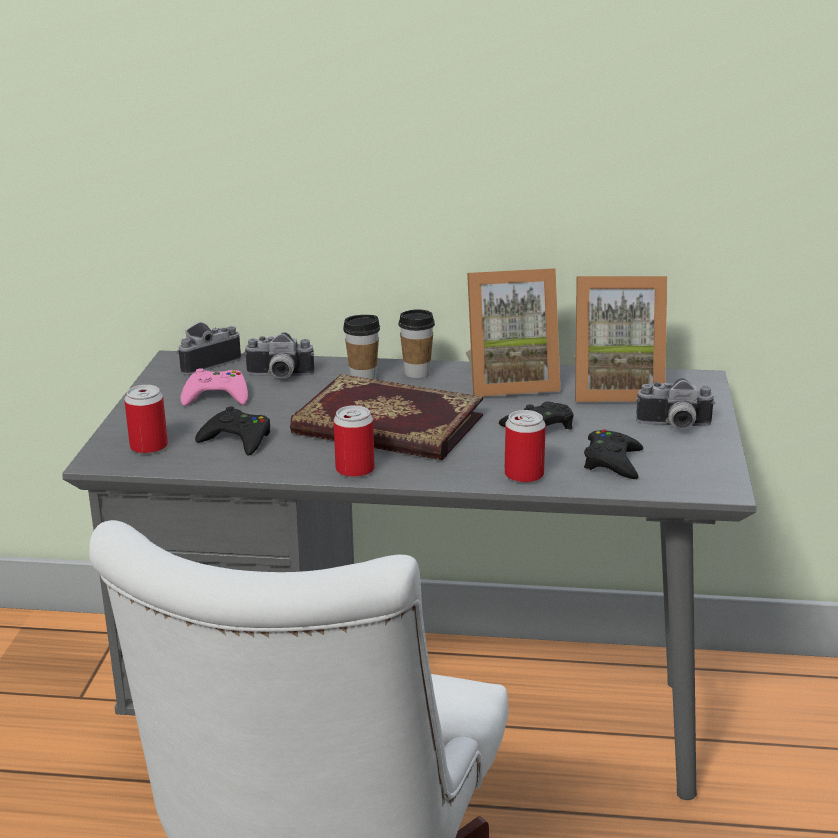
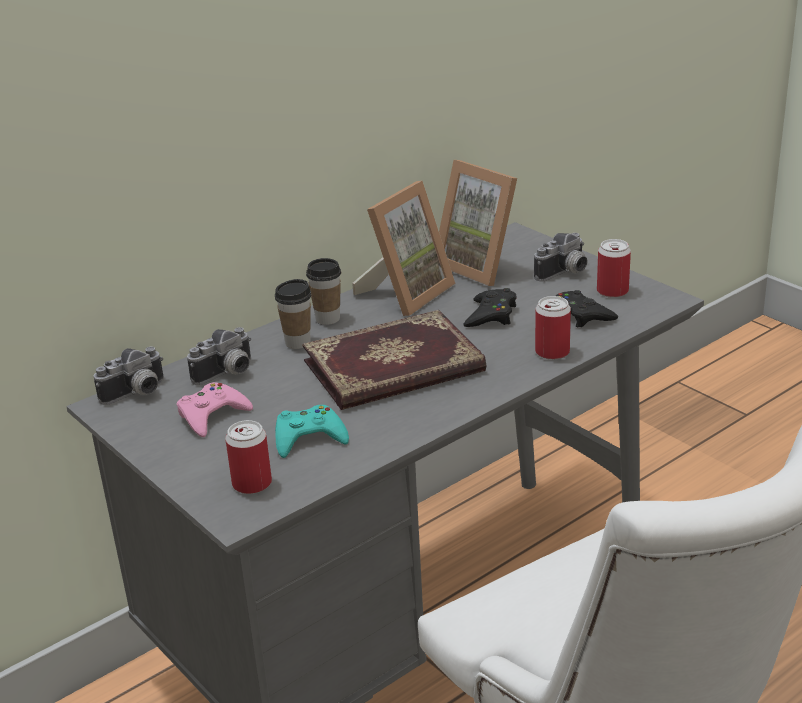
camera: 45 degrees left, 5 degrees up
camera [176,322,241,375] -> camera turned 135 degrees counterclockwise [93,346,164,405]
black game controller [195,406,270,456] -> turquoise game controller [275,405,349,458]
can [334,405,375,478] -> can moved to [597,239,631,298]
picture frame [574,276,667,402] -> picture frame turned 90 degrees clockwise [439,160,517,286]

